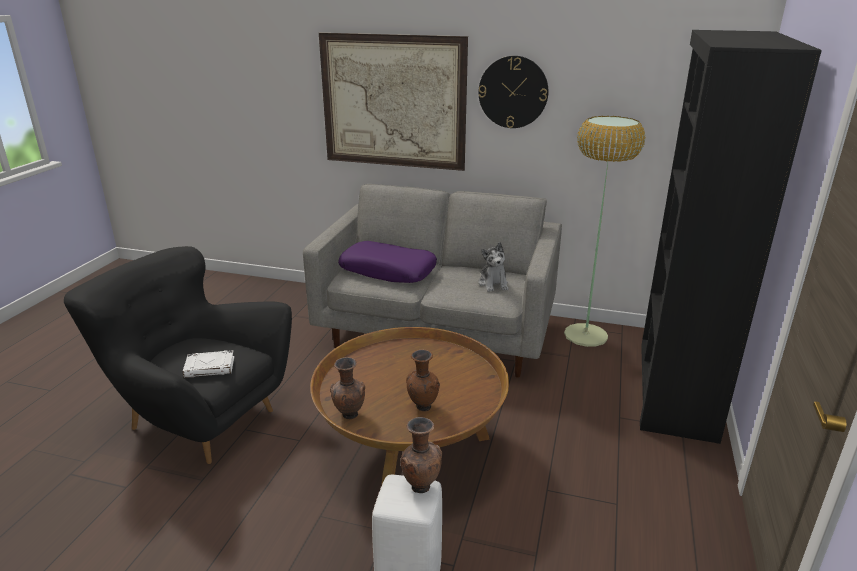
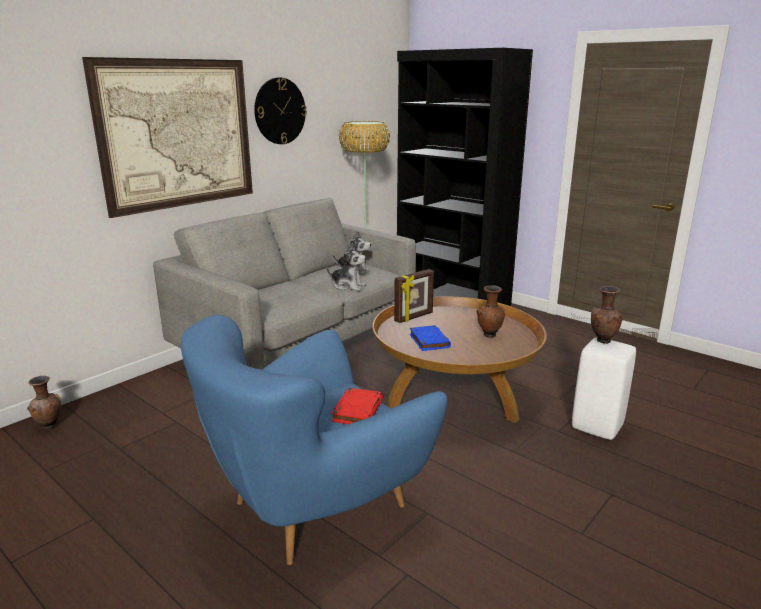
camera: 65 degrees left, 5 degrees down
black armchair [64,246,292,464] -> blue armchair [181,315,447,565]
white book [183,350,234,378] -> red book [332,388,383,424]
brown vase [330,357,365,419] -> brown vase moved to [27,376,61,430]
purple pillow [338,241,437,283] -> none
none -> plush toy [326,243,366,291]
none -> picture frame [394,269,434,323]
none -> blue book [410,325,451,351]

